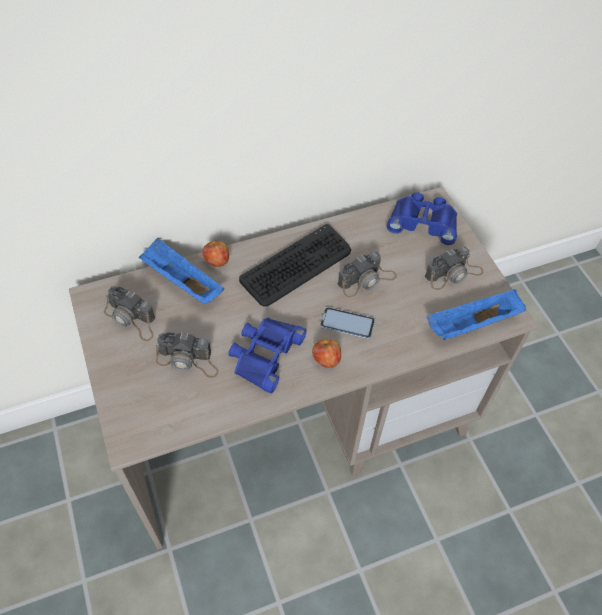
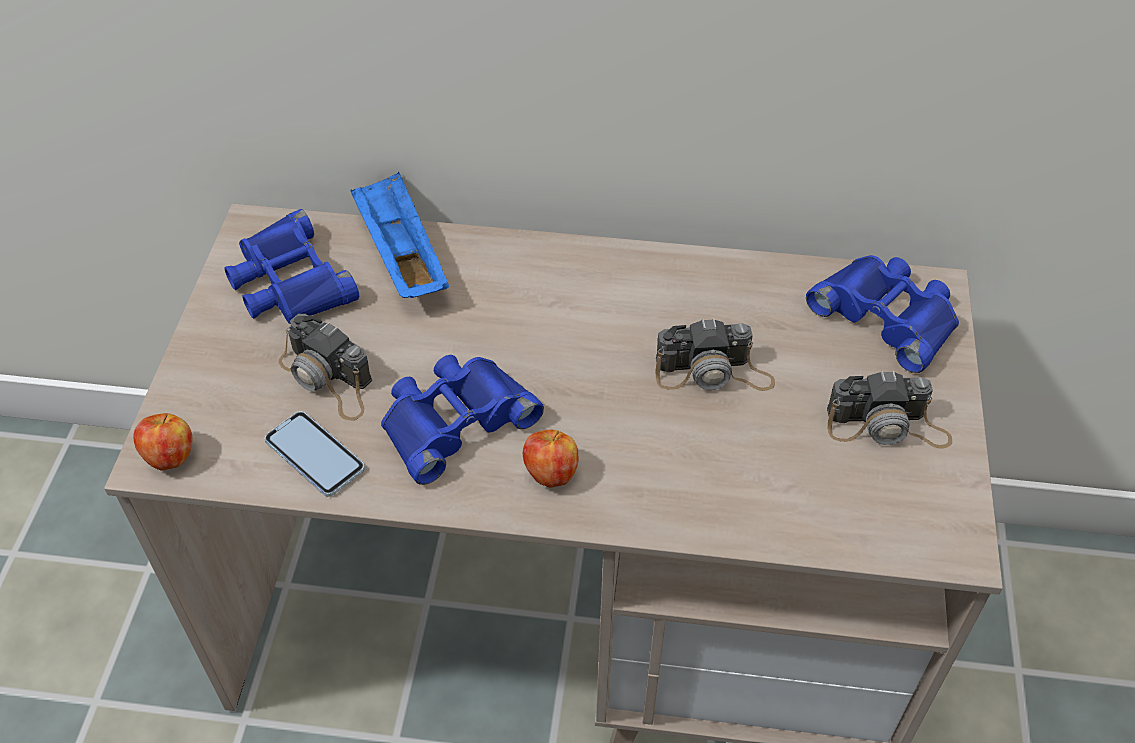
camera: 30 degrees right, 5 degrees down
camera [104,286,155,341] -> blue binoculars [225,209,359,324]
apple [202,240,229,267] -> apple moved to [133,413,193,470]
keyboard [239,224,351,306] -> none
phone [320,307,375,339] -> phone moved to [265,411,365,496]
blue tray [426,289,526,341] -> none

